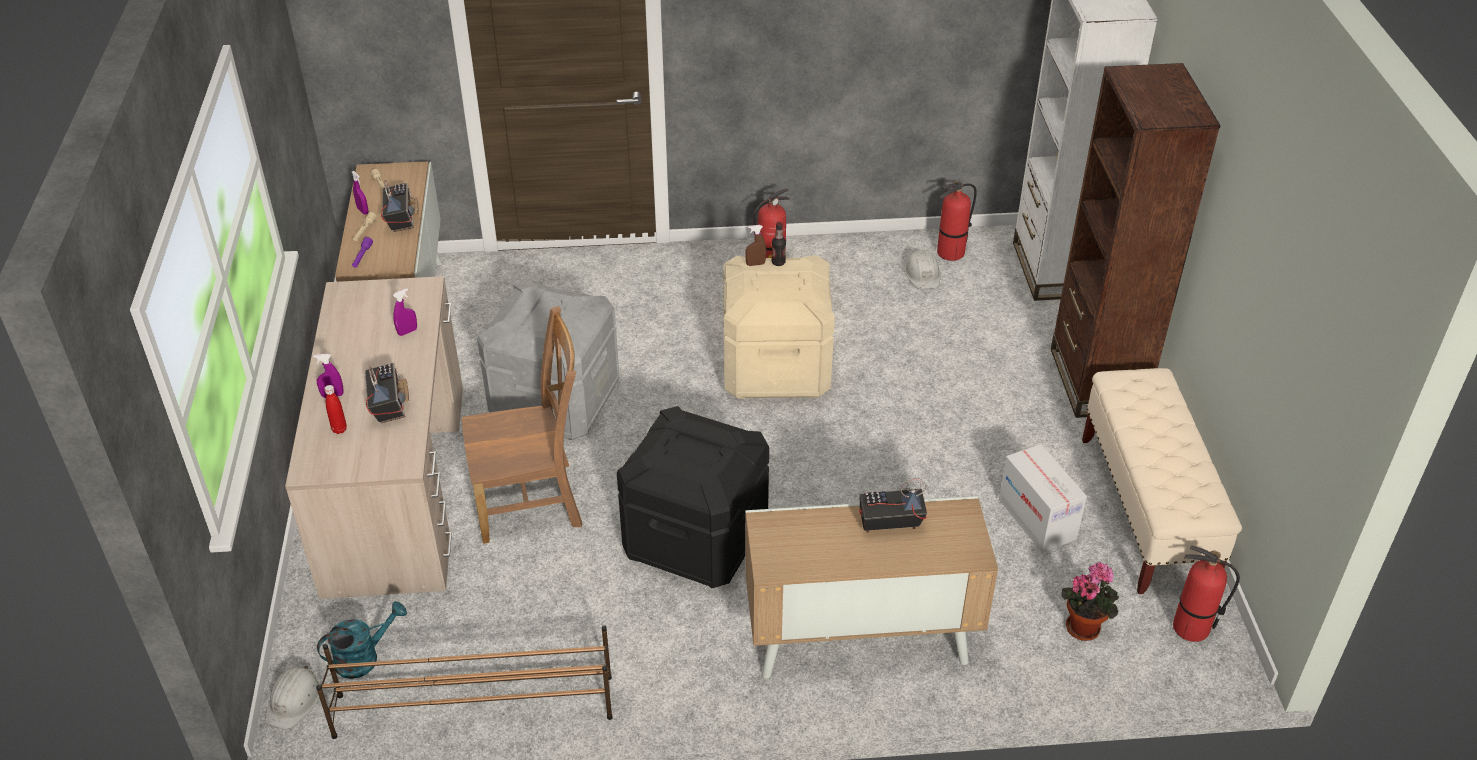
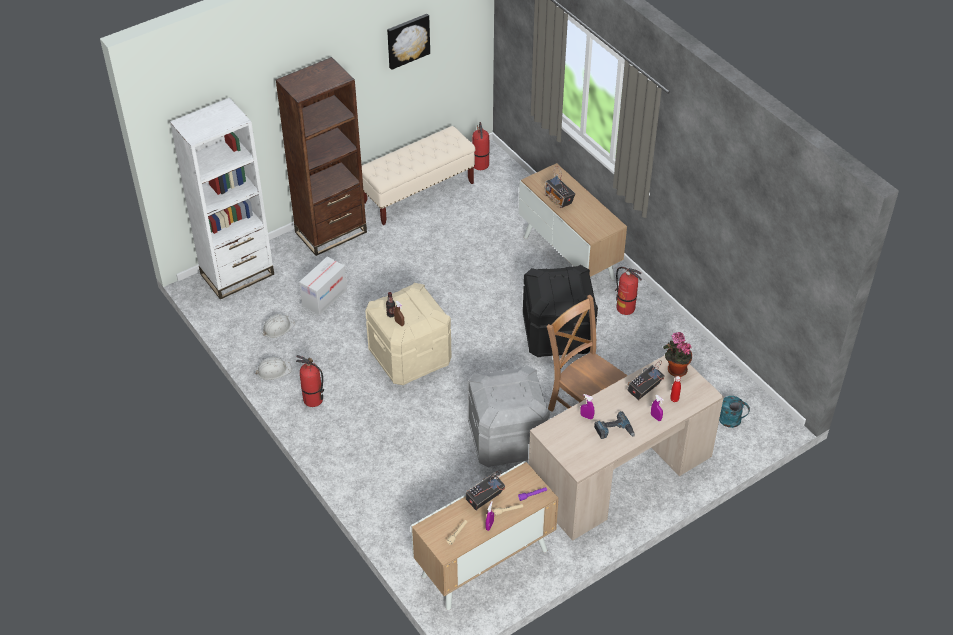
camera: 120 degrees left, 5 degrees up
white hard hat [265,666,320,730] -> white hard hat moved to [255,357,292,380]
brown shoe rack [316,625,613,739] -> none
fire extinguisher [937,181,977,261] -> fire extinguisher moved to [615,267,642,315]
cardboard box [999,444,1087,553] -> cardboard box moved to [299,257,347,315]
potted plant [1061,562,1119,641] -> potted plant moved to [663,332,692,377]
none -> picture [387,14,430,70]
none -> power drill [594,411,635,439]

